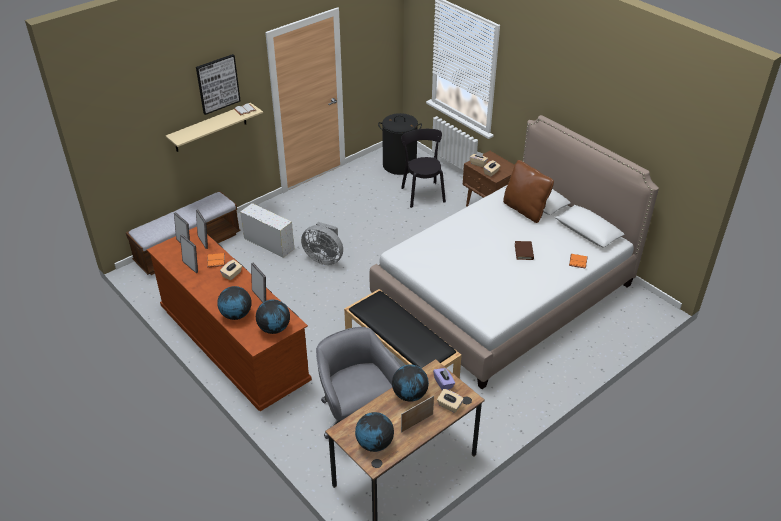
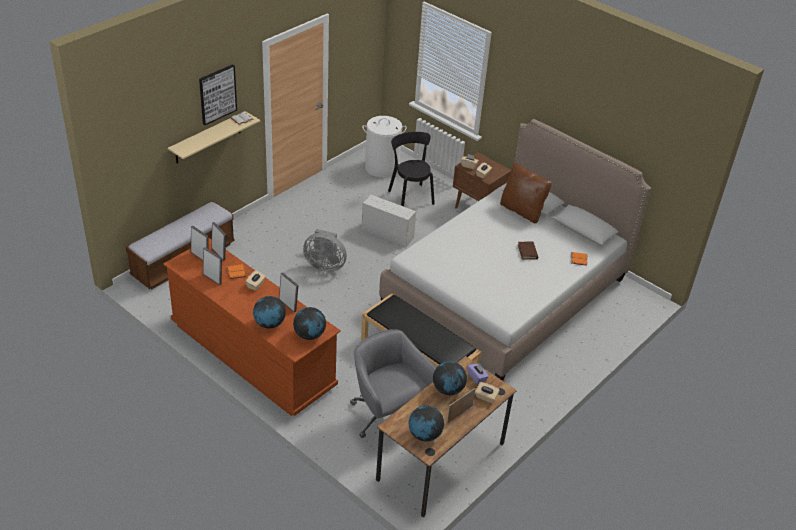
camera: 10 degrees left, 0 degrees up
white storage box [240,203,294,258] -> white storage box moved to [361,195,416,247]
black laundry basket [378,113,422,175] -> white laundry basket [362,116,407,178]

